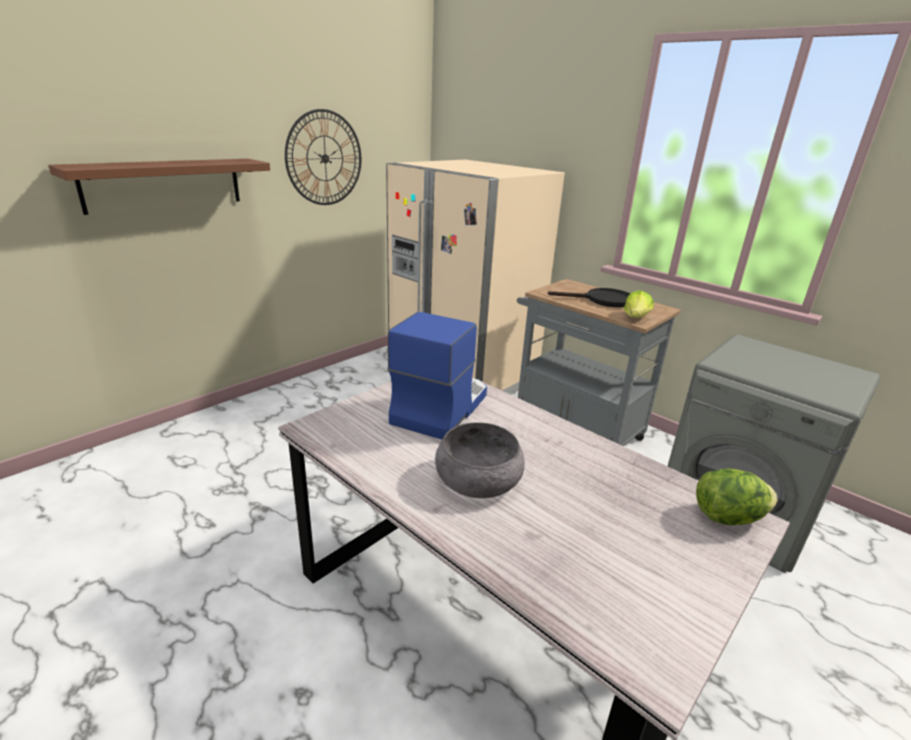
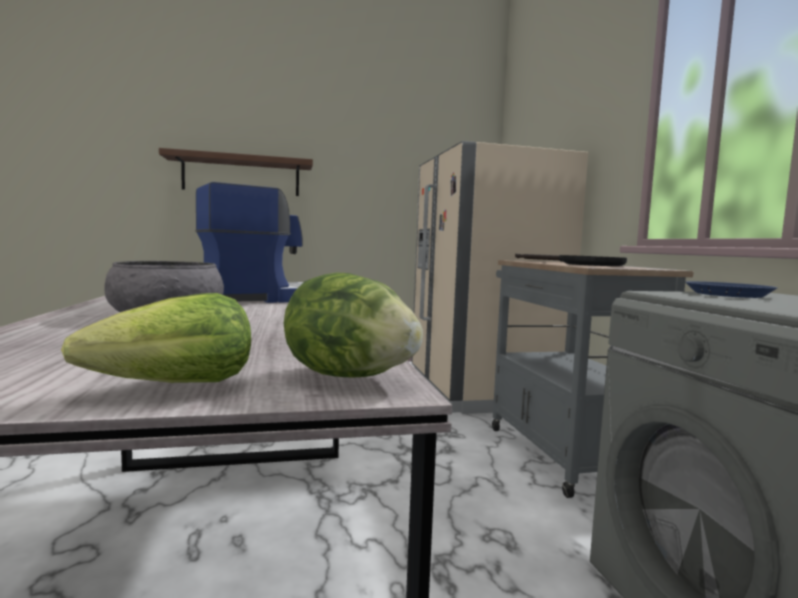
camera: 35 degrees right, 20 degrees down
wall clock [285,109,361,205] -> none
lettuce [624,290,654,318] -> lettuce moved to [61,293,251,383]
none -> blue plate [685,281,778,298]

